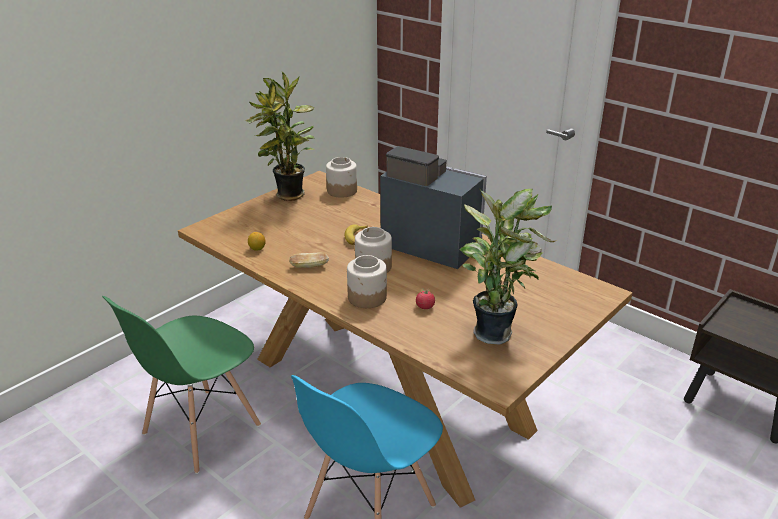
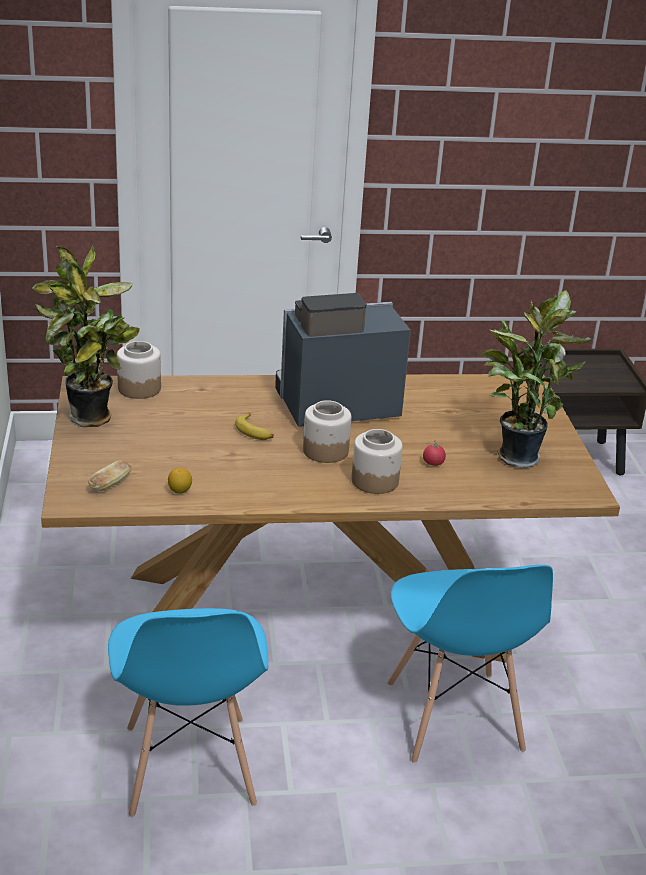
camera: 50 degrees left, 0 degrees up
green chair [102,296,261,474] -> blue chair [108,608,268,817]
bread [289,252,329,268] -> bread moved to [88,460,132,491]

